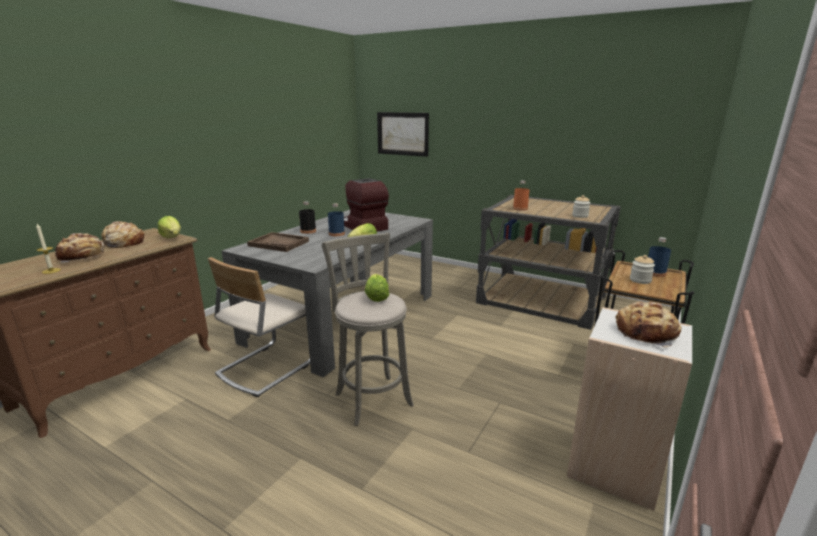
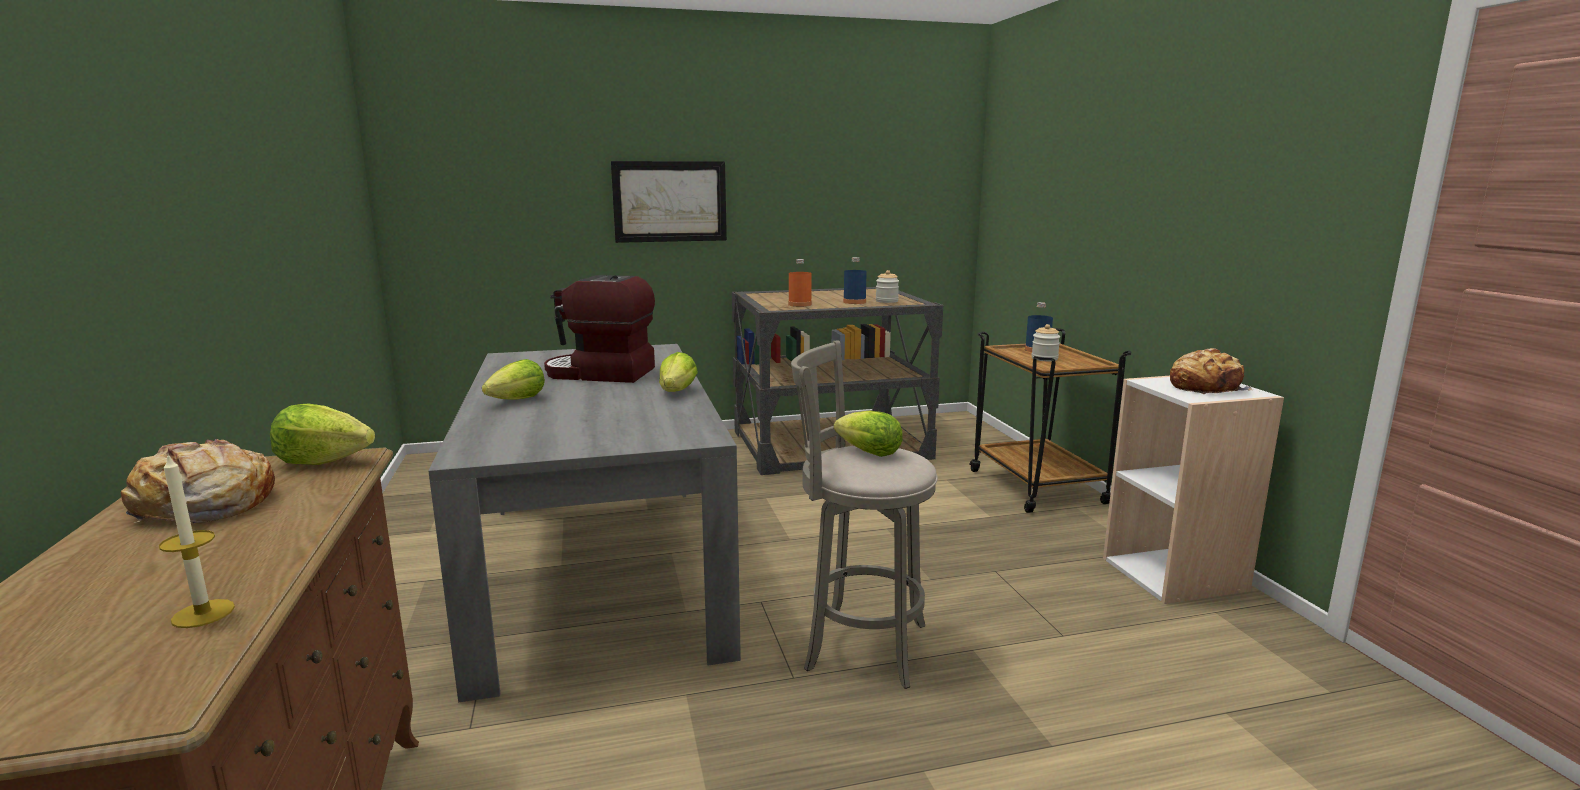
camera: 45 degrees left, 5 degrees down
bread [55,233,105,263] -> none
beige chair [208,257,310,397] -> none
brown tray [247,232,309,252] -> none
black bottle [299,201,316,234] -> lettuce [482,359,545,400]
blue bottle [328,203,345,236] -> blue bottle moved to [843,257,867,304]
picture [377,112,429,157] -> picture moved to [611,161,727,243]

